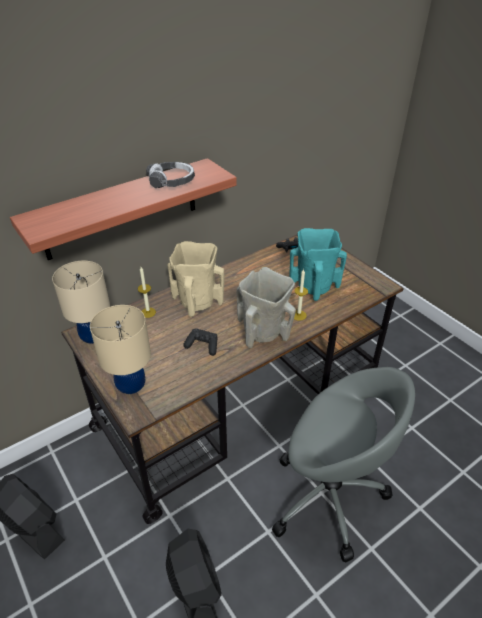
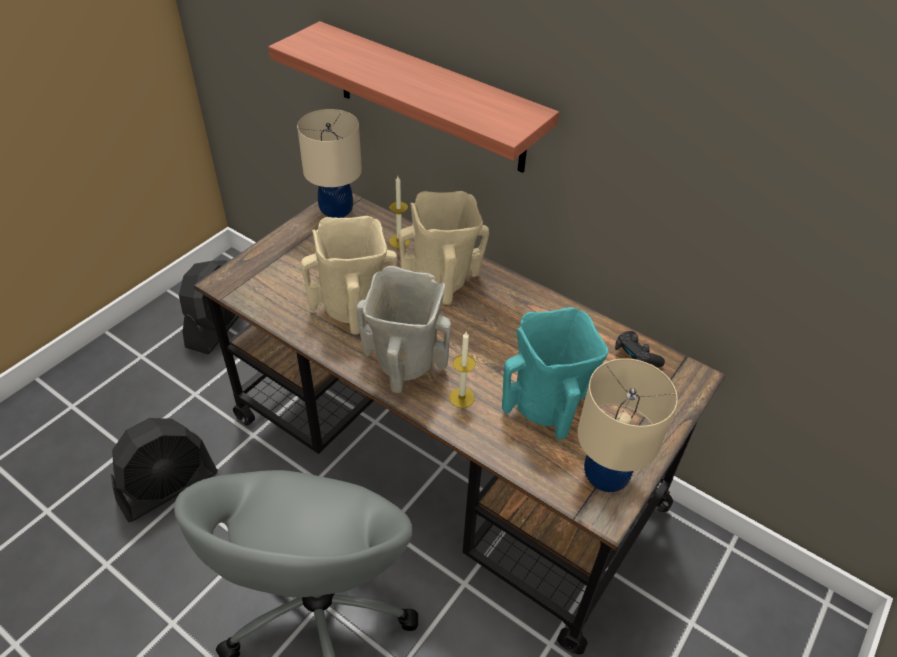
camera: 70 degrees right, 5 degrees up
beige table lamp [90,305,151,394] -> beige table lamp moved to [578,358,678,492]
headphones [146,162,195,188] -> none
black game controller [183,329,218,356] -> beige vase [301,216,397,334]

